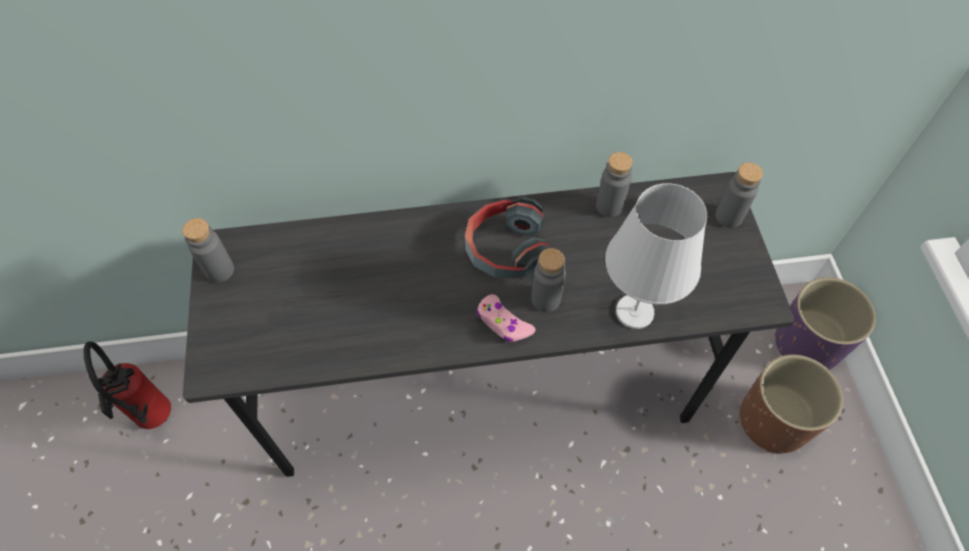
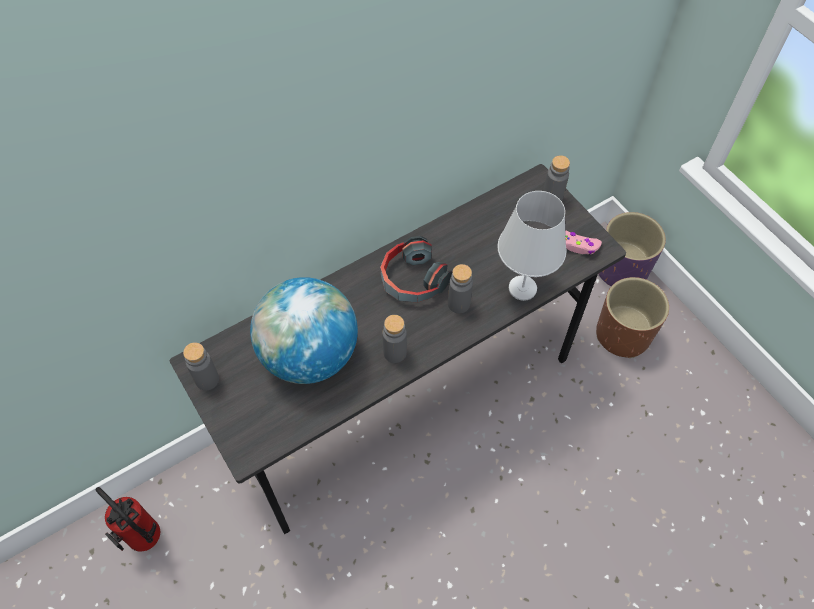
camera: 25 degrees left, 0 degrees up
pink game controller [476,294,536,342] -> pink game controller moved to [565,230,602,254]
grey bottle [596,152,633,217] -> grey bottle moved to [382,315,407,363]
none -> globe [250,277,358,384]

